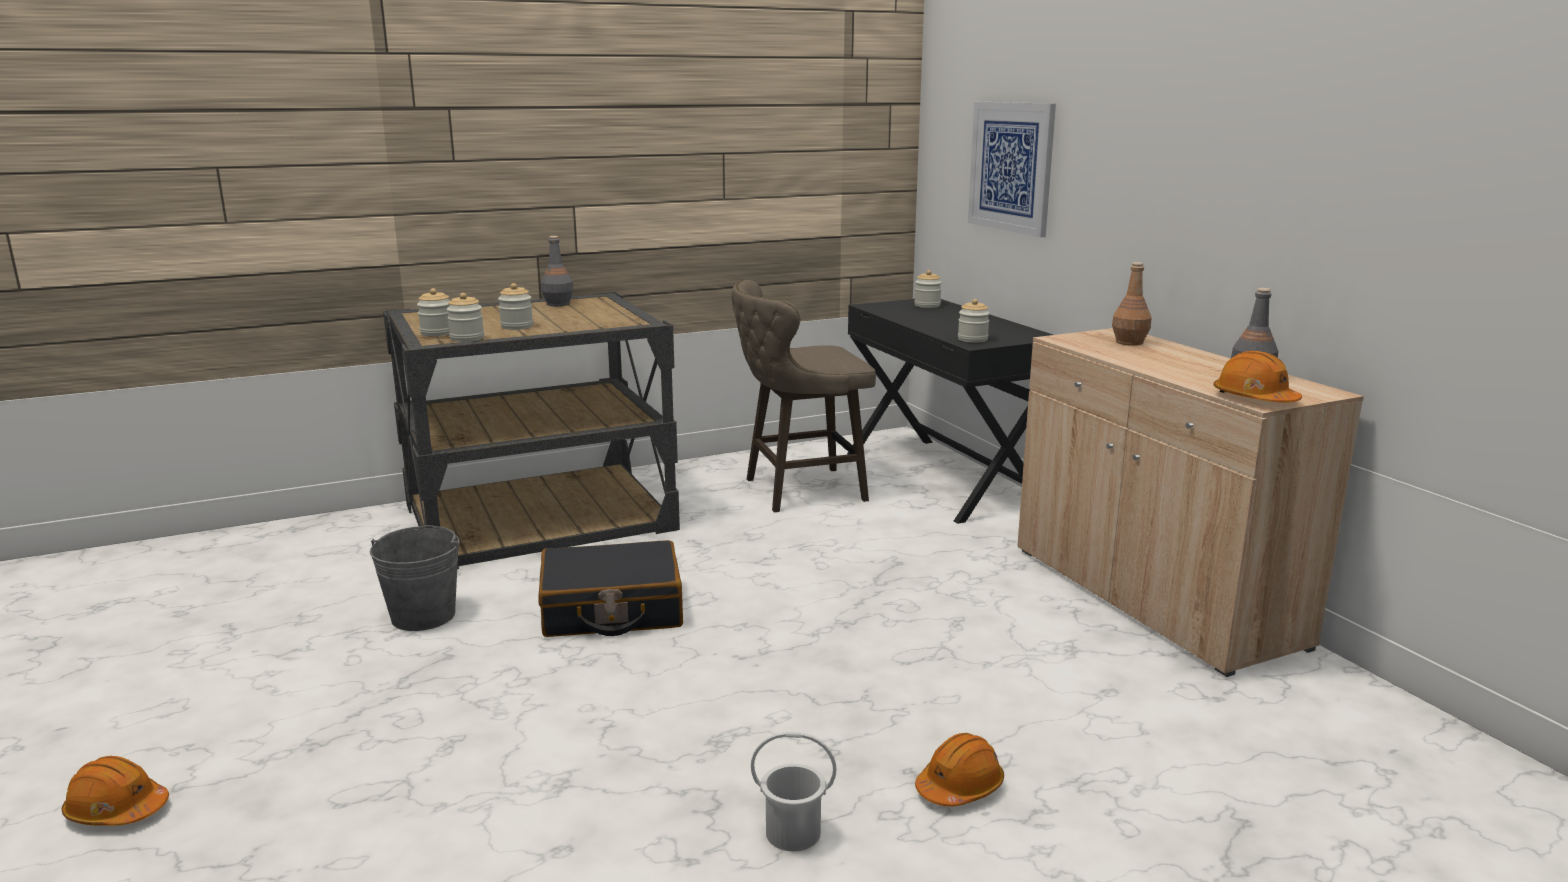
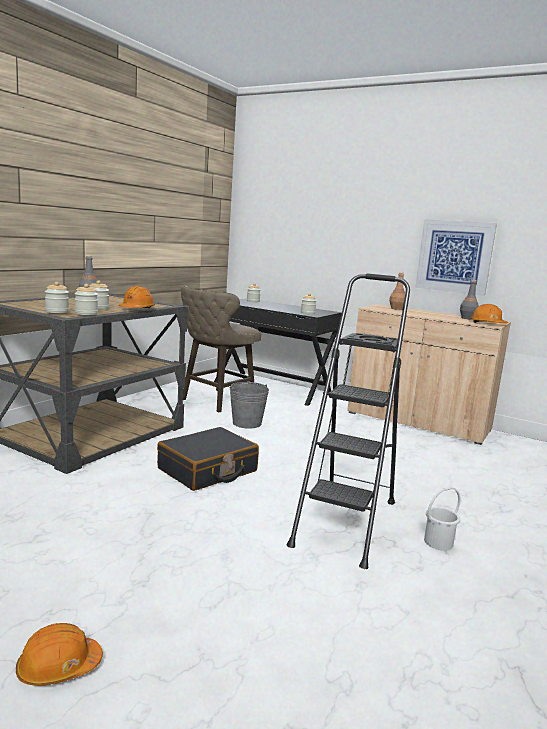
camera: 35 degrees left, 5 degrees down
grey bucket [370,525,459,631] -> grey bucket moved to [230,382,269,429]
orange hard hat [915,733,1004,807] -> orange hard hat moved to [119,286,155,308]
picture [968,102,1056,237] -> picture moved to [415,219,497,296]
none -> step ladder [287,273,410,569]

